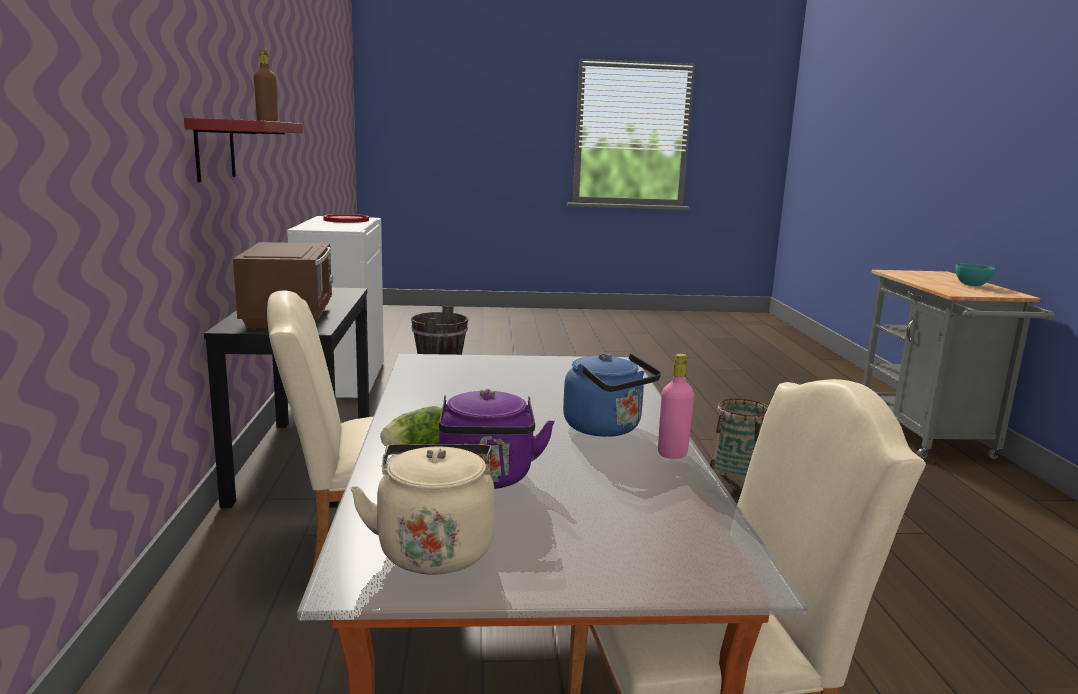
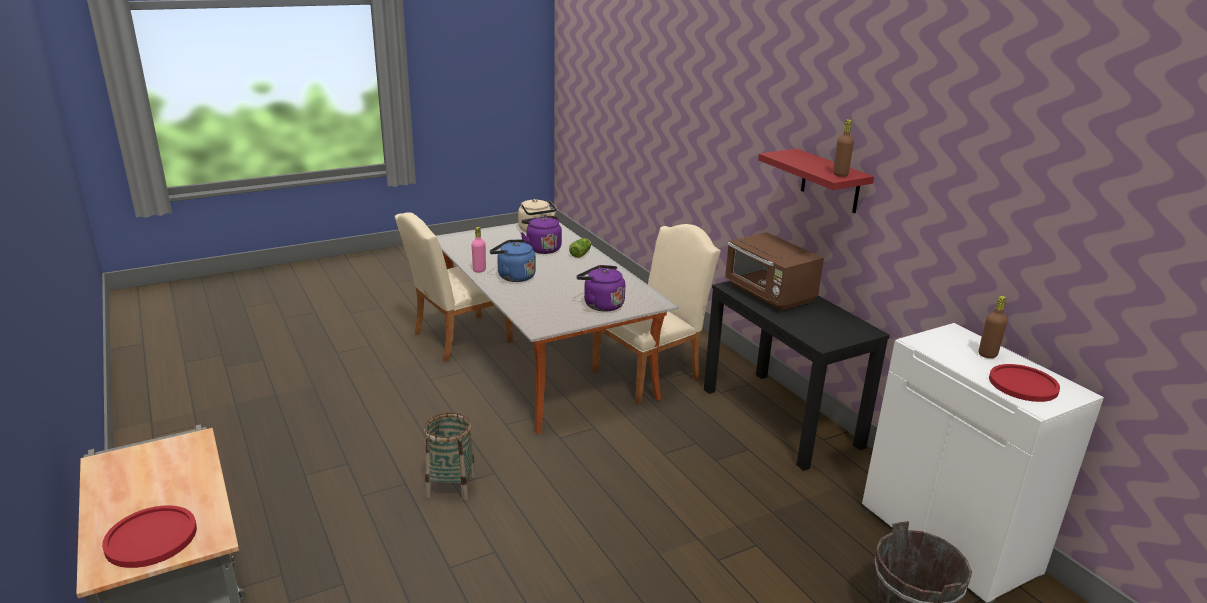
camera: 155 degrees right, 10 degrees up
turquoise bowl [956,264,995,286] -> none
none -> red plate [102,505,197,568]
none -> purple kettle [577,265,625,312]
none -> brown bottle [979,296,1007,358]

